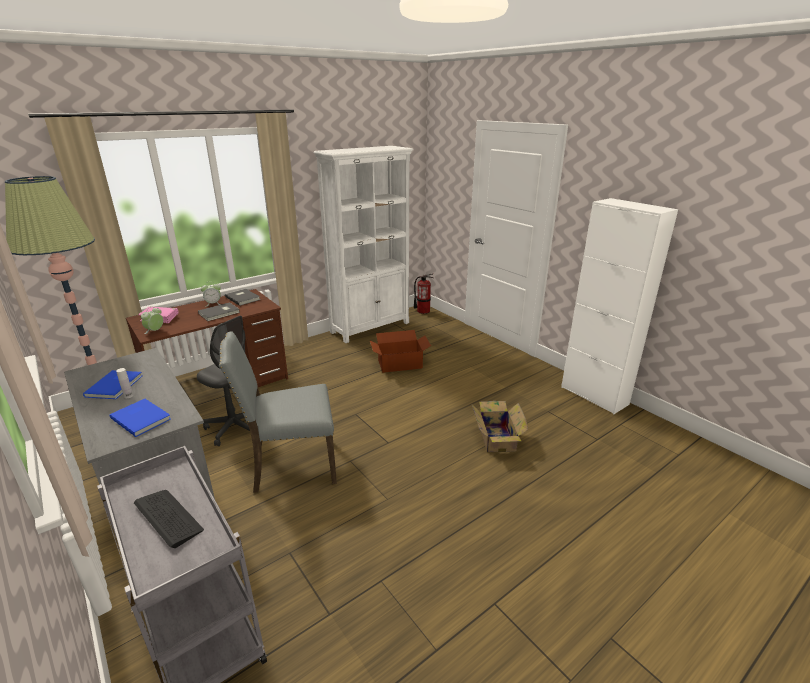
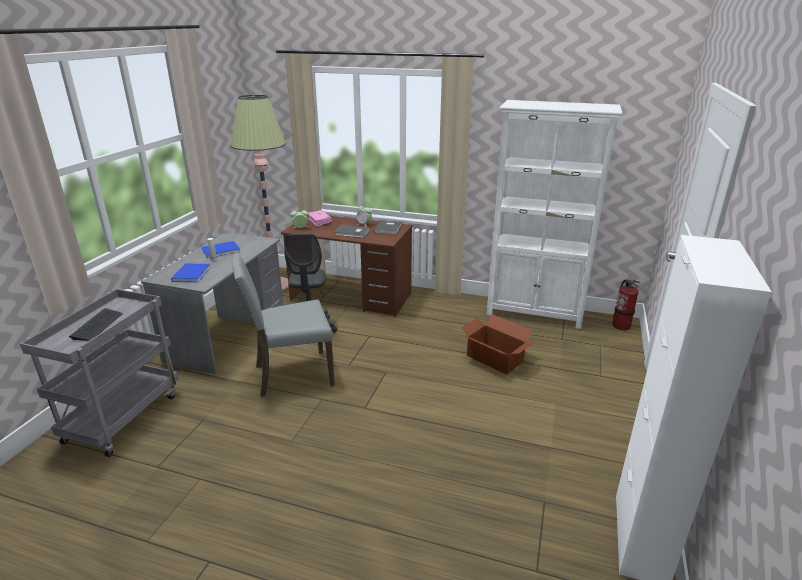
camera: 55 degrees right, 0 degrees up
grey chair [219,331,337,493] -> grey chair turned 60 degrees counterclockwise [231,253,335,397]
cardboard box [472,401,528,452] -> none

